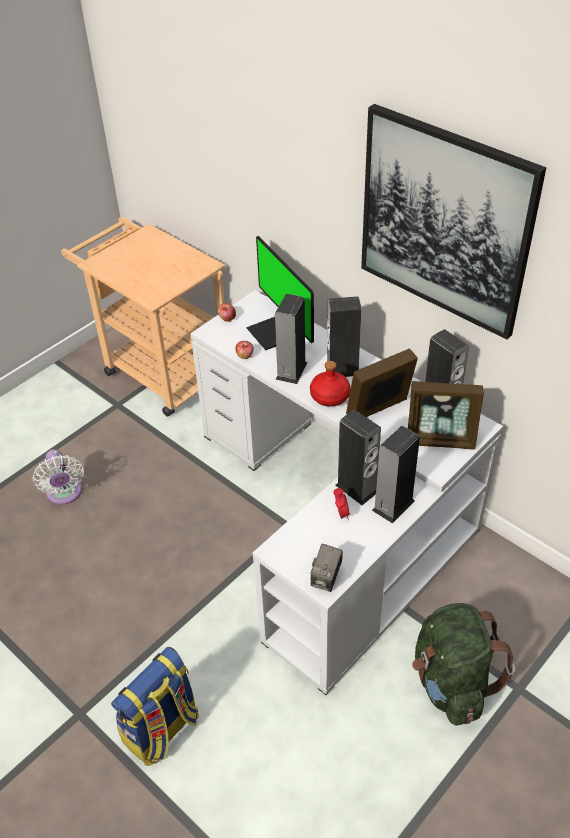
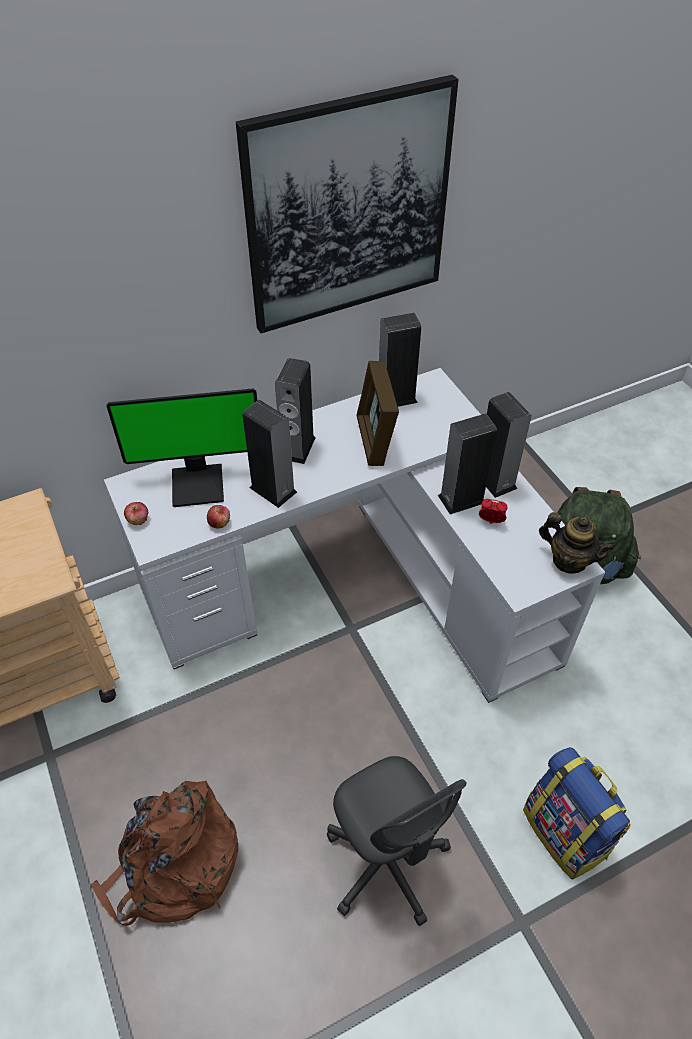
camera: 70 degrees left, 5 degrees up
white fan [33,449,84,505] -> brown backpack [90,781,238,926]
red bottle [310,361,351,407] -> none
camera [311,544,343,592] -> teapot [539,512,616,574]
picture frame [408,381,484,450] -> none
none -> grey office chair [327,756,467,926]

